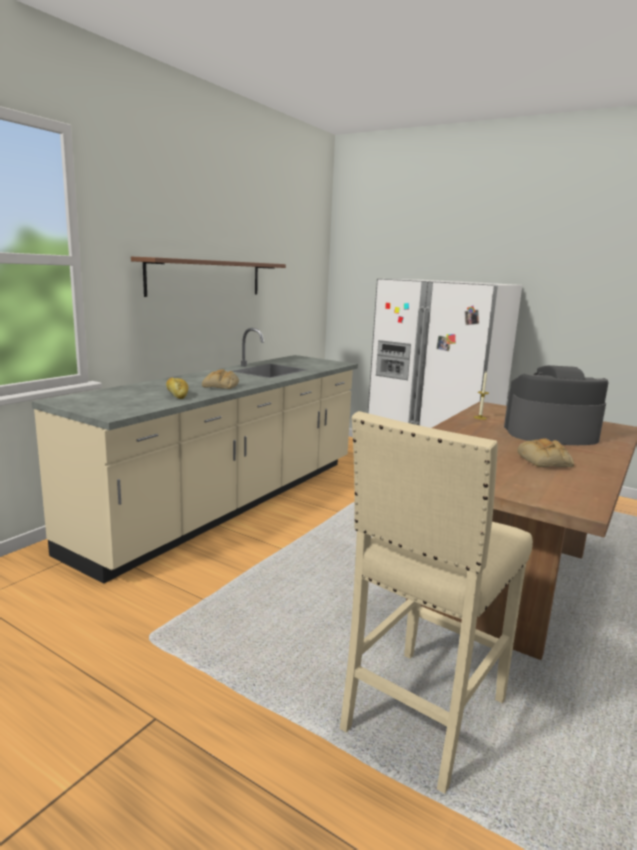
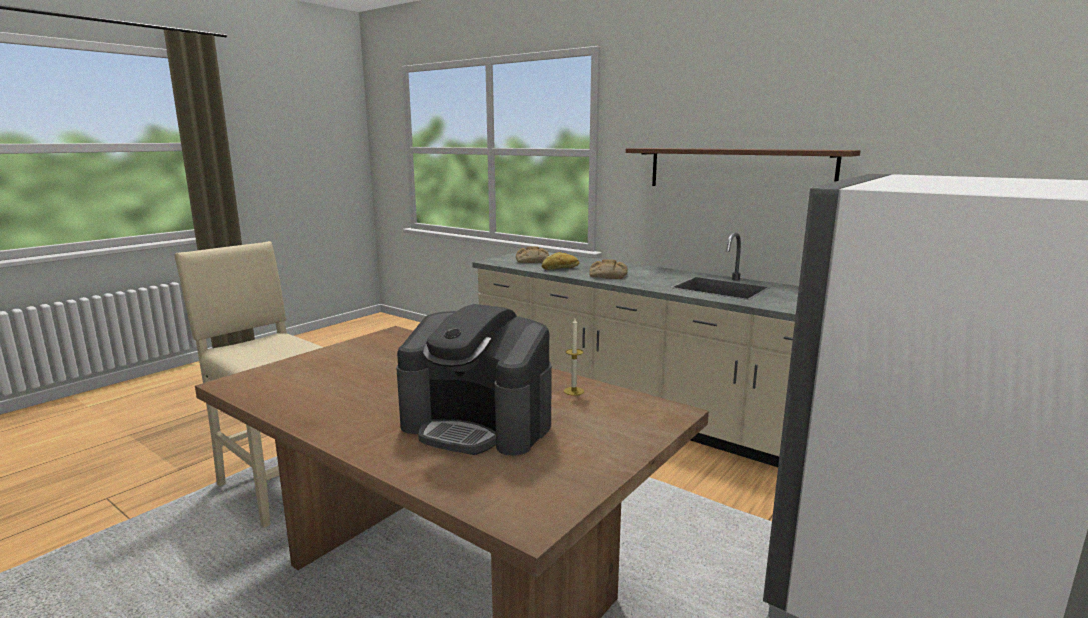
camera: 95 degrees right, 0 degrees up
coffee machine [504,365,609,445] -> coffee machine turned 105 degrees clockwise [397,304,551,456]
bread [517,438,574,467] -> bread moved to [516,246,549,263]

